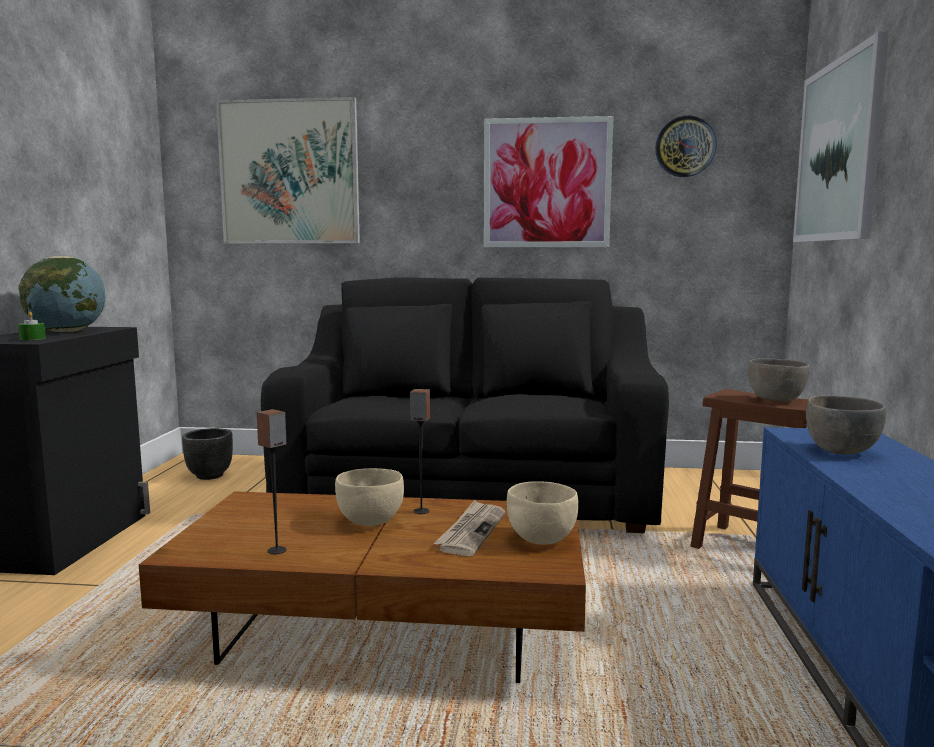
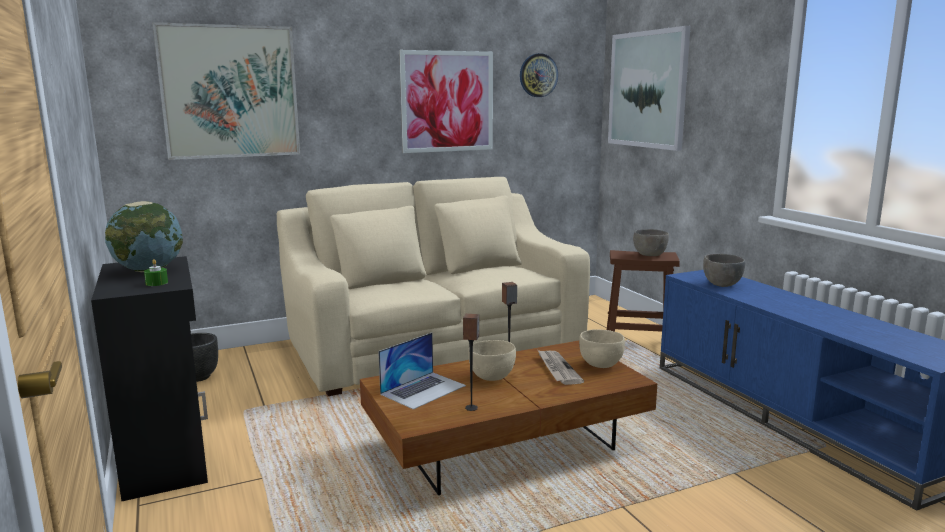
camera: 30 degrees left, 5 degrees up
black sofa [261,277,669,533] -> beige sofa [277,177,590,396]
none -> laptop [378,332,466,410]

